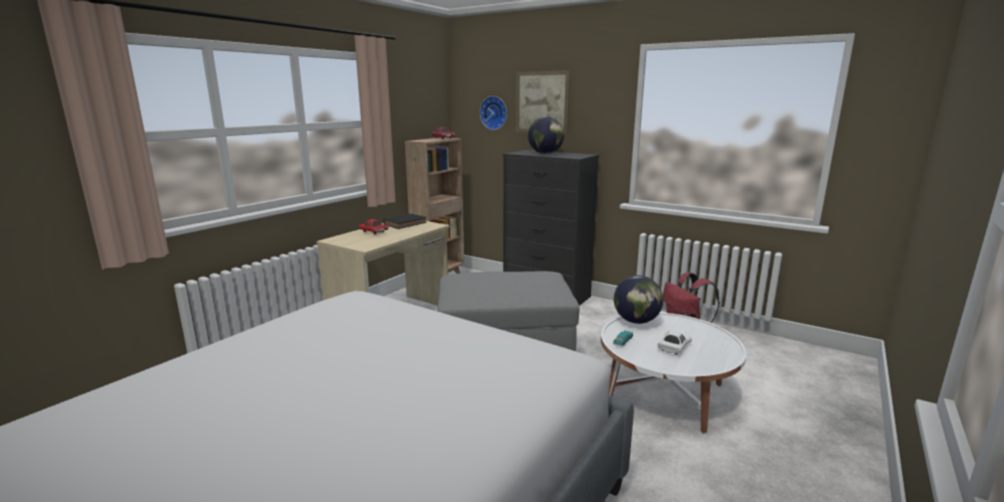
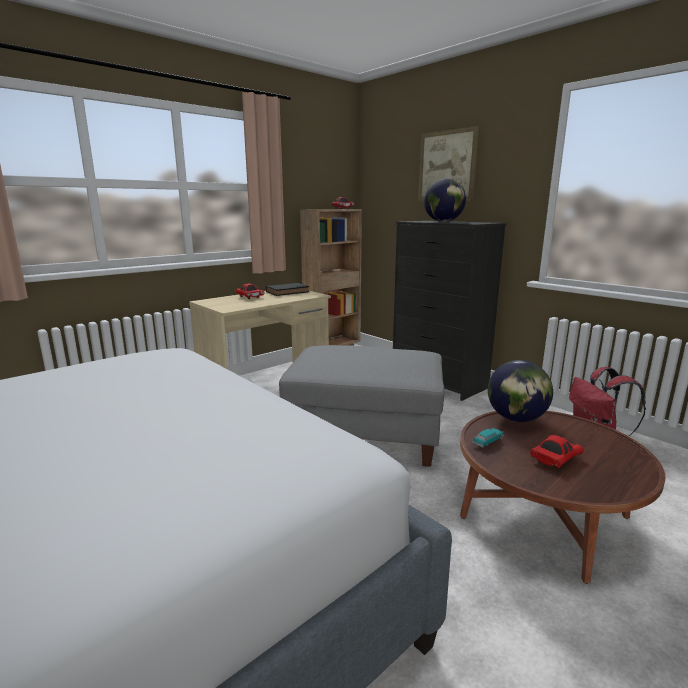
camera: 15 degrees right, 0 degrees up
wall clock [480,96,507,130] -> none
white coffee table [601,313,746,433] -> brown coffee table [460,411,665,584]
white toy car [657,331,692,355] -> red toy car [530,435,584,468]

